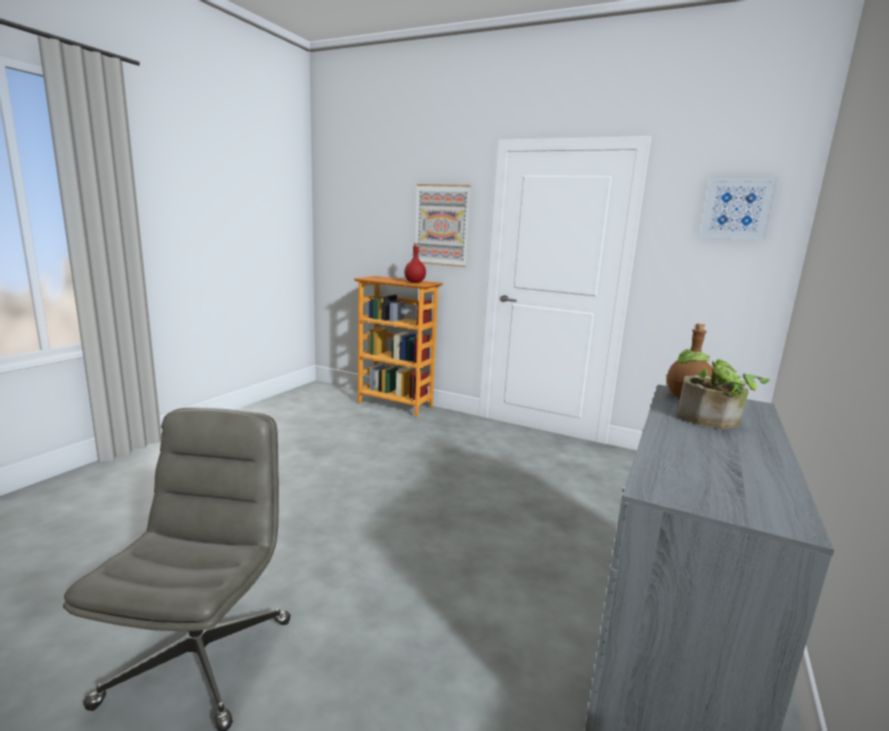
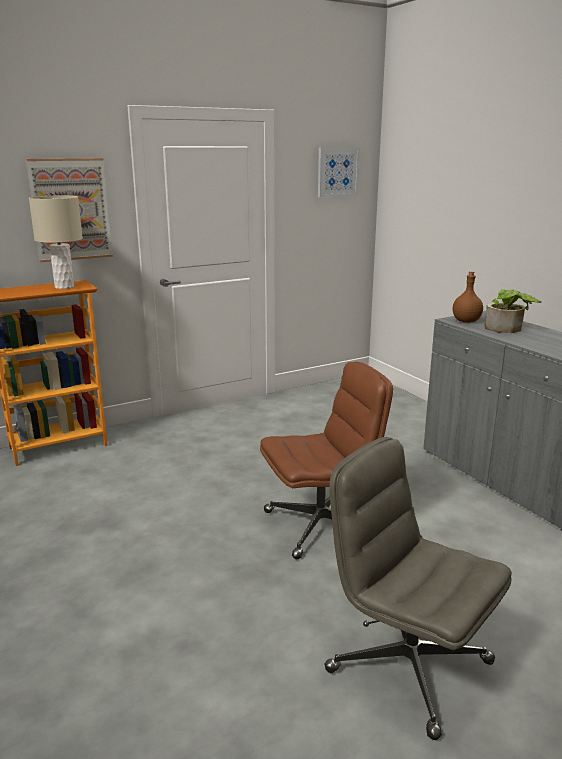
camera: 55 degrees left, 5 degrees up
red bottle [404,243,426,283] -> beige table lamp [29,196,83,289]
none -> brown office chair [260,362,393,559]

